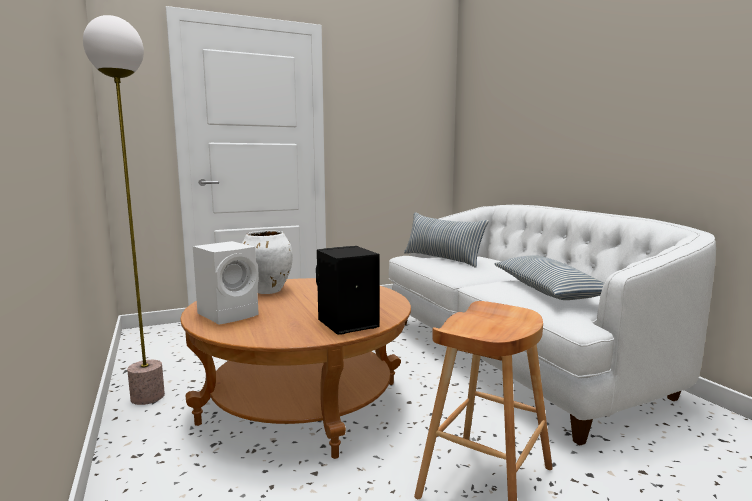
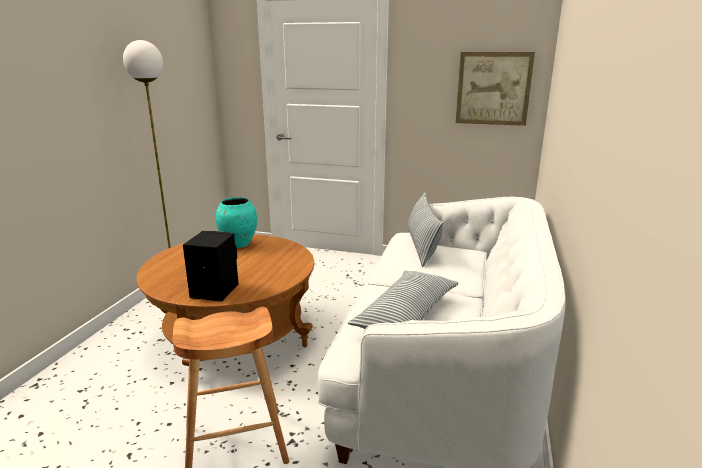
camera: 40 degrees right, 10 degrees up
white speaker [193,241,259,325] -> none
white vase [242,230,293,294] -> turquoise vase [216,197,257,248]
none -> picture [456,52,535,126]

